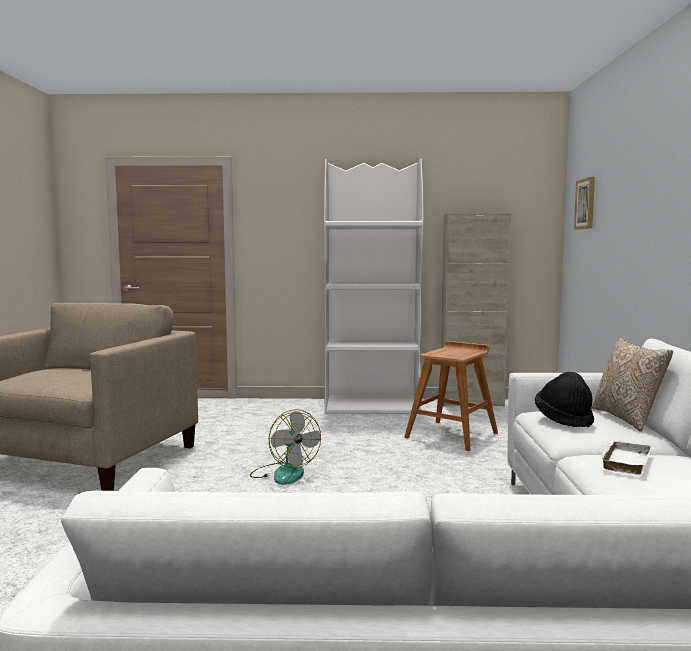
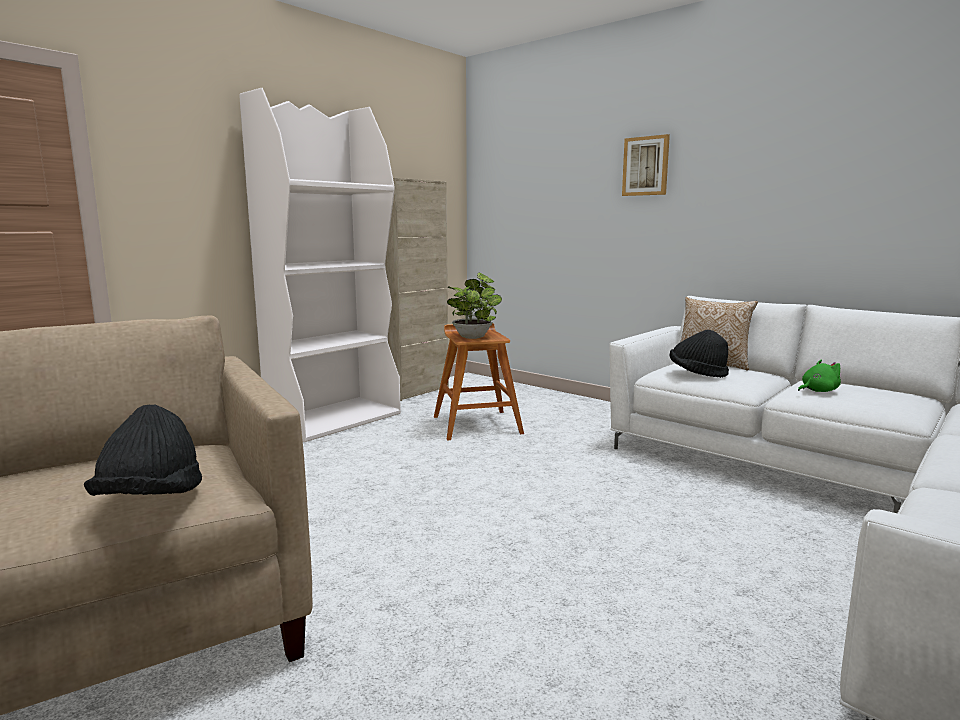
camera: 50 degrees left, 5 degrees up
fan [250,409,321,485] -> none
picture [574,177,595,229] -> picture moved to [622,134,670,196]
white tray [600,440,652,475] -> green plush toy [798,359,841,392]
none -> black hat [84,405,202,496]
none -> potted plant [447,273,502,339]

